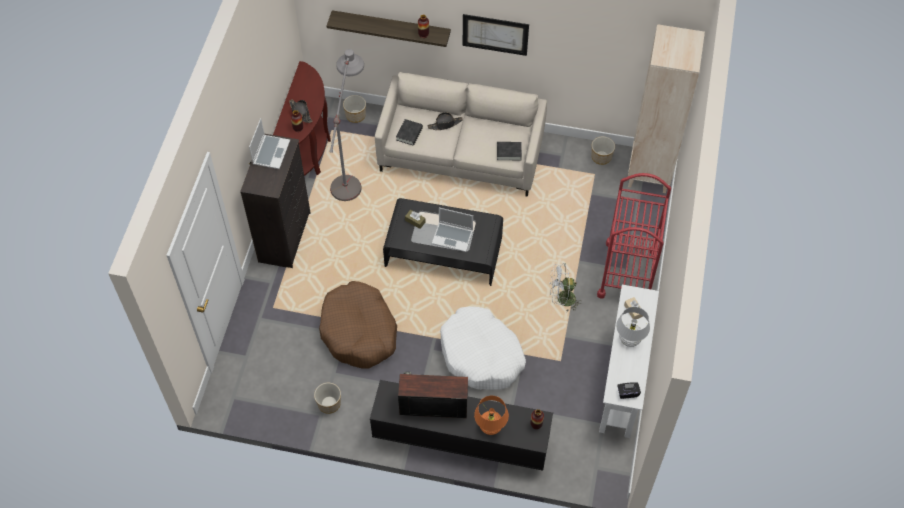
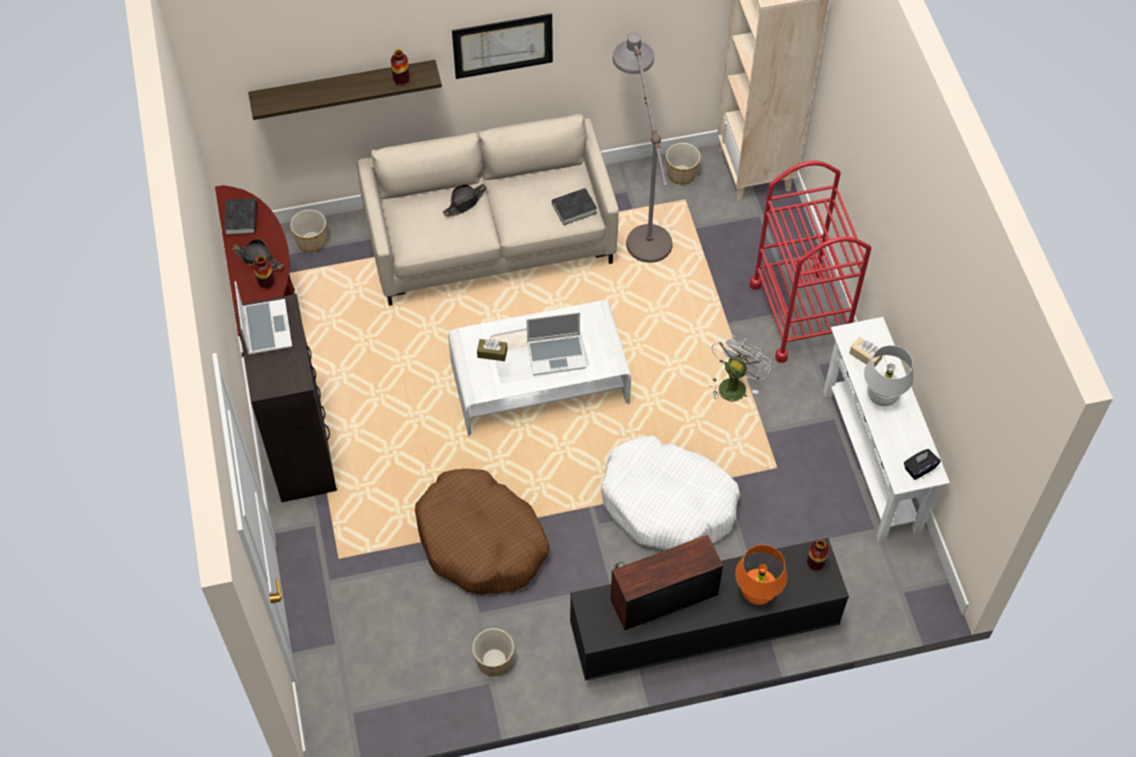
camera: 25 degrees left, 0 degrees up
grey floor lamp [330,49,364,201] -> grey floor lamp moved to [613,32,673,263]
black coffee table [383,198,503,286] -> white coffee table [448,300,631,436]
black book [396,119,423,145] -> black book moved to [224,198,257,235]
white fan [550,263,582,312] -> white fan turned 150 degrees clockwise [710,334,771,402]

